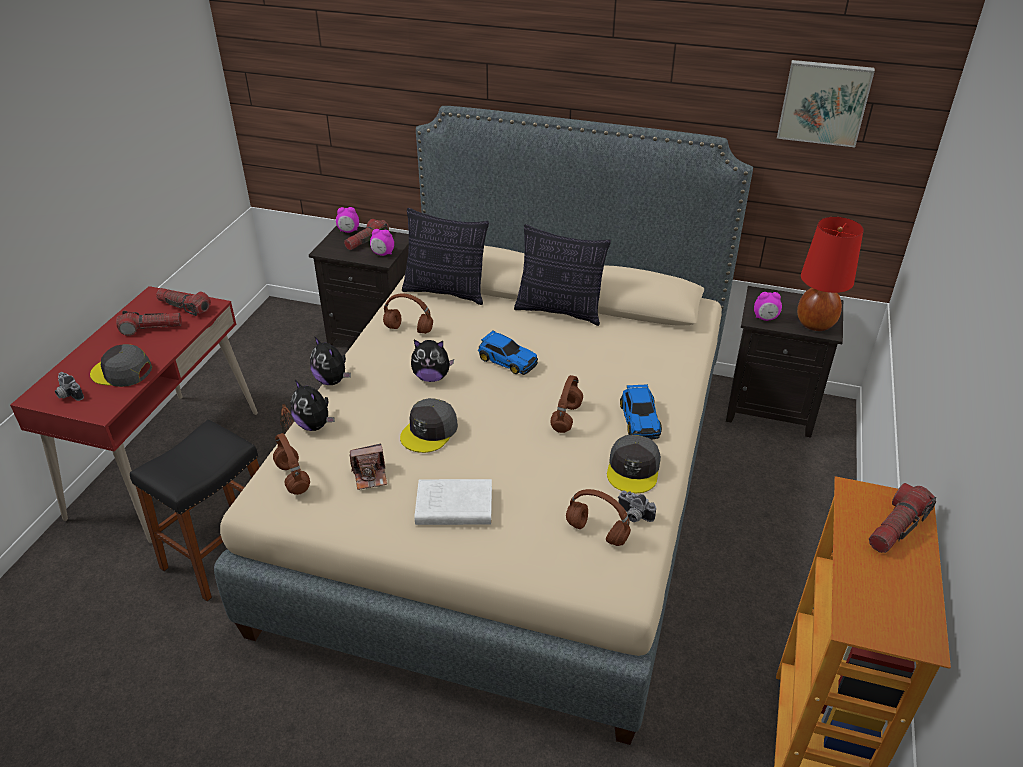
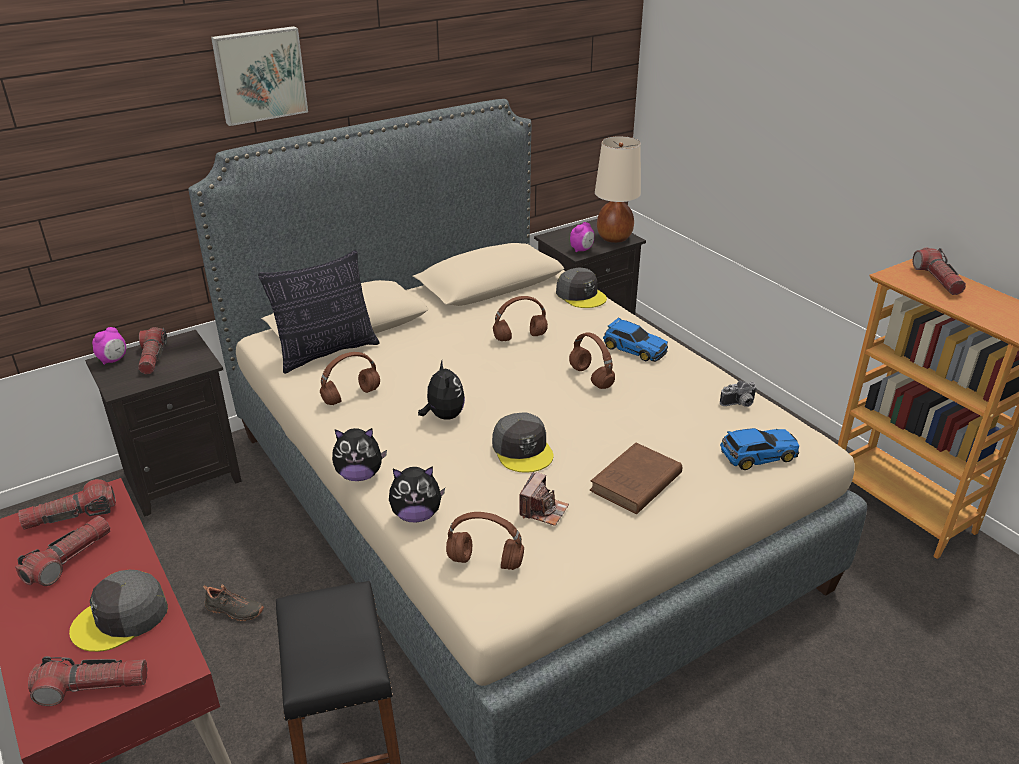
camera: 50 degrees left, 5 degrees down
camera [55,372,84,401] -> flashlight [28,656,148,706]
alarm clock [370,229,394,256] -> none
plush toy [411,340,454,382] -> plush toy turned 60 degrees counterclockwise [418,361,465,420]
white book [415,479,492,525] -> brown book [590,443,682,514]
toy car [478,330,538,375] -> toy car moved to [720,428,799,470]
pillow [514,224,611,326] -> none
brown headphones [566,489,631,546] -> brown headphones moved to [493,296,548,341]
grey cap [607,435,661,493] -> grey cap moved to [556,267,607,308]
picture [777,60,875,147] -> picture moved to [211,26,308,126]
red table lamp [797,217,864,331] -> beige table lamp [595,136,641,243]

